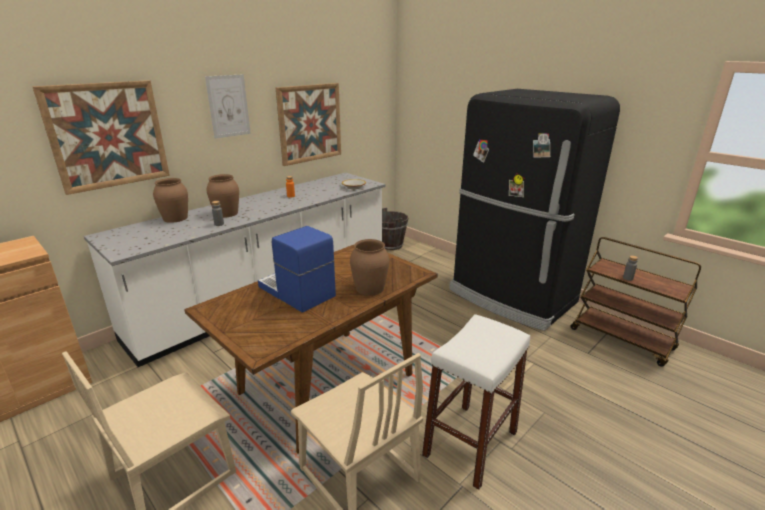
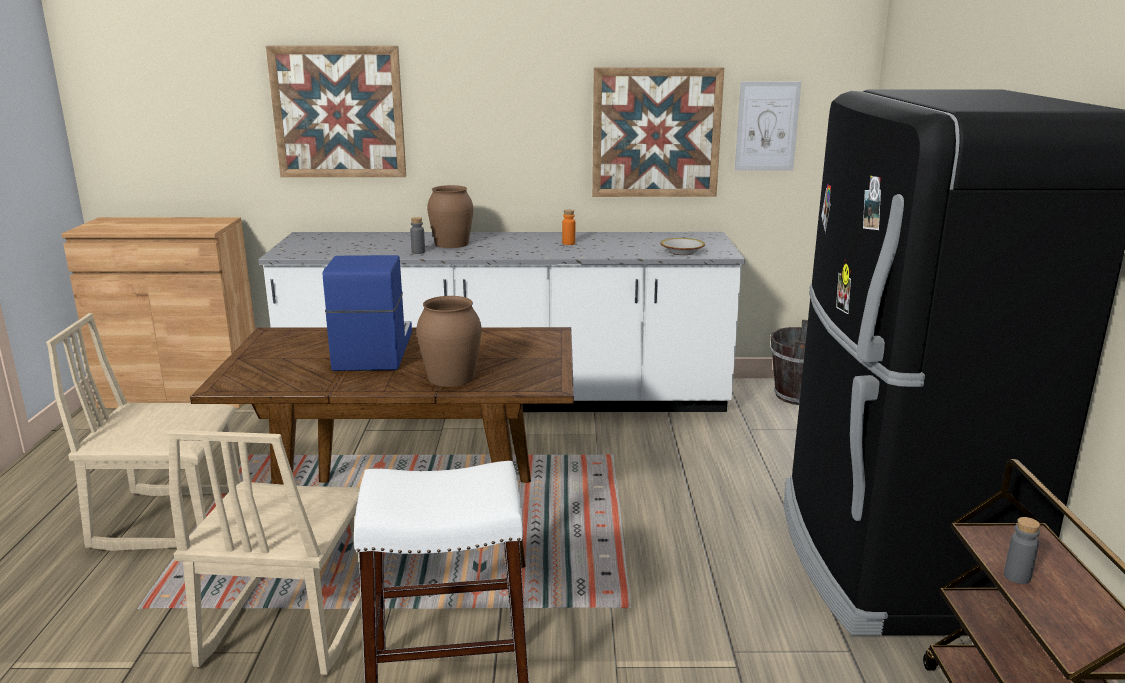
camera: 45 degrees right, 5 degrees down
brown vase [153,178,188,223] -> none
picture [205,74,251,139] -> picture moved to [735,82,801,170]

